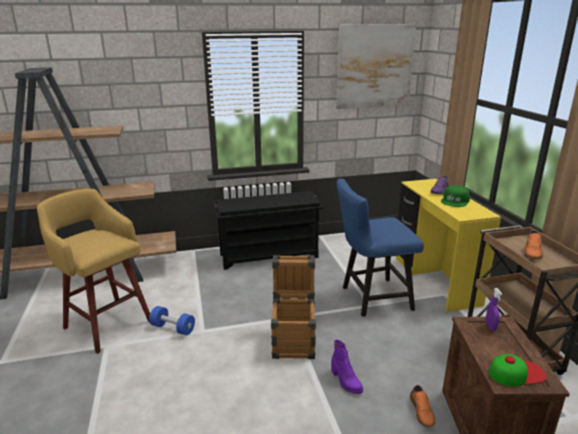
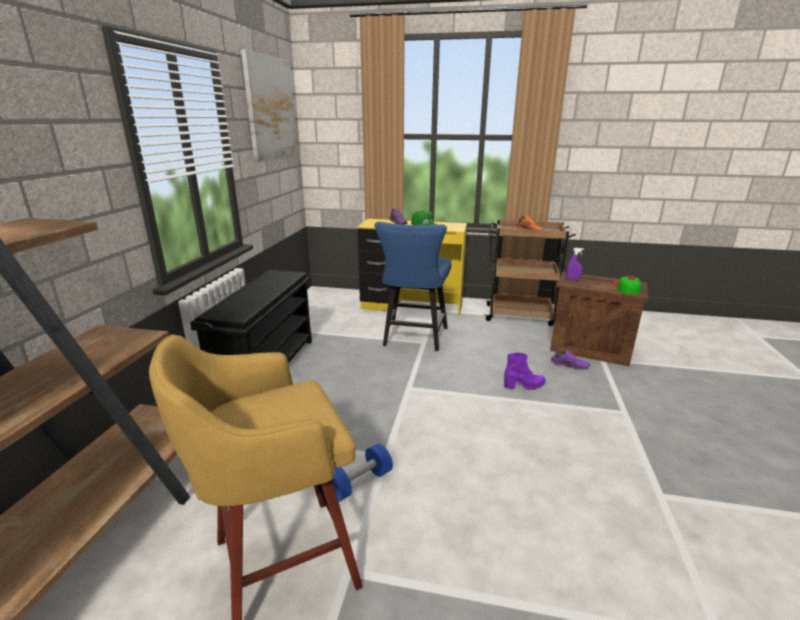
camera: 65 degrees left, 0 degrees up
crate [271,255,316,359] -> none
orange shoe [410,385,435,427] -> purple shoe [551,349,590,370]

